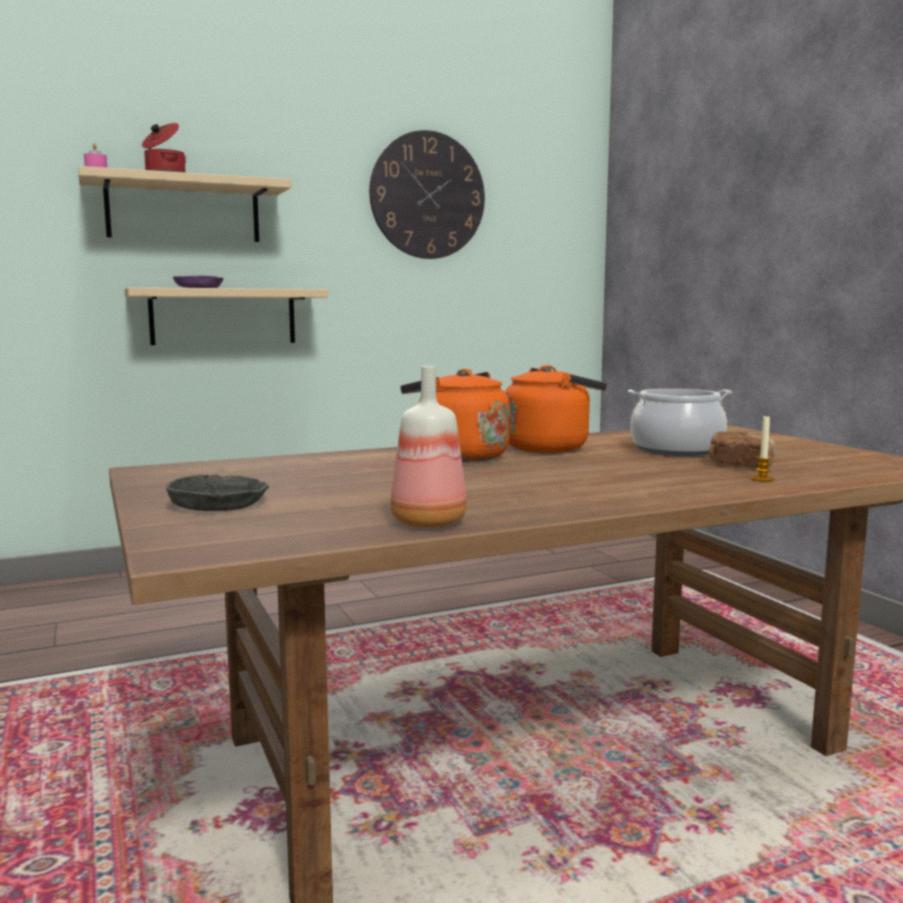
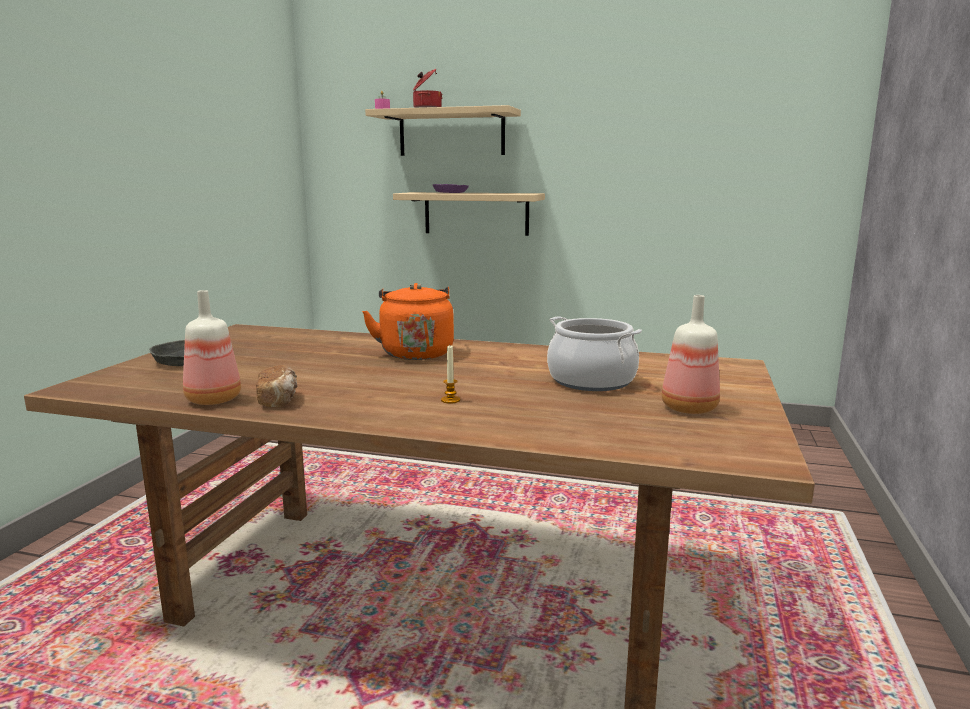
camera: 40 degrees right, 5 degrees up
wall clock [369,130,485,259] -> none
orange kettle [505,365,607,453] -> none
bread [709,432,776,467] -> bread moved to [256,365,298,407]
candle [751,415,774,482] -> candle moved to [441,345,460,404]
none -> bottle [661,295,720,414]

